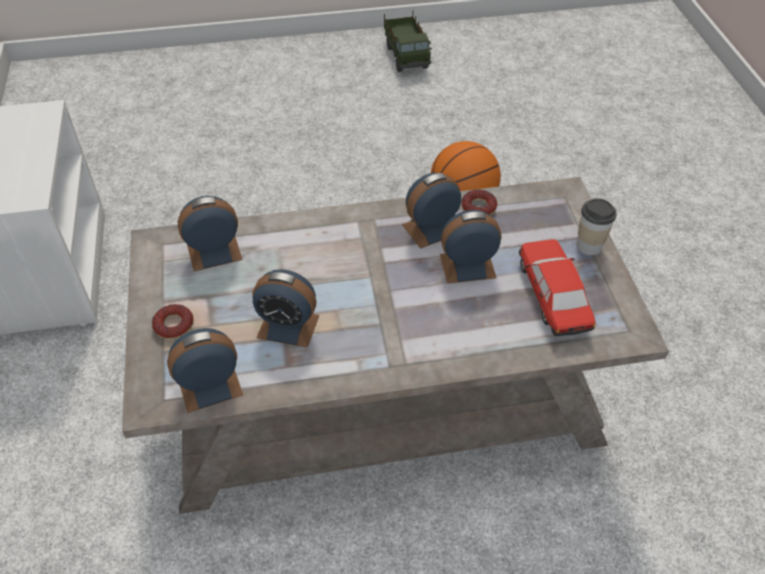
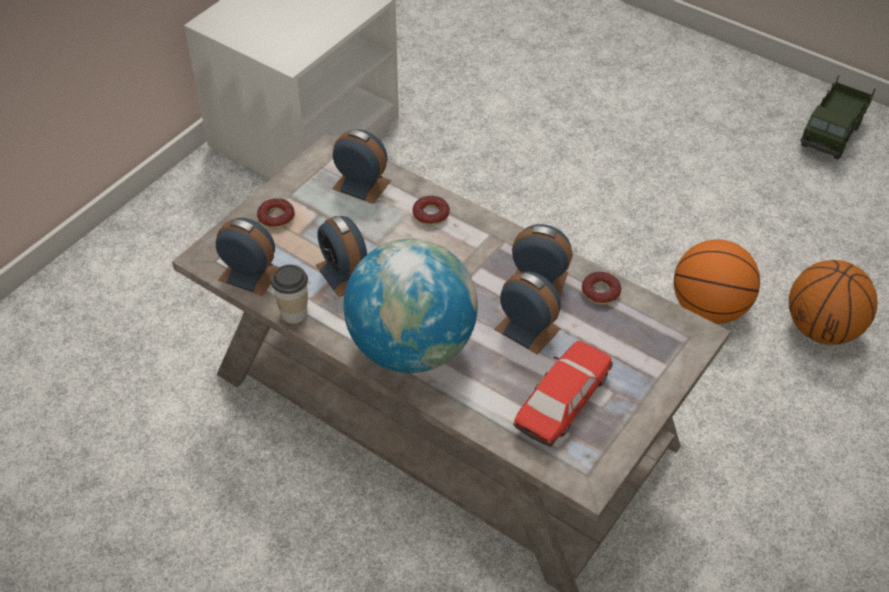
camera: 45 degrees right, 0 degrees up
cup [577,199,617,255] -> cup moved to [271,264,308,324]
none -> globe [344,238,478,373]
none -> donut [413,196,450,226]
none -> basketball [789,260,878,345]

